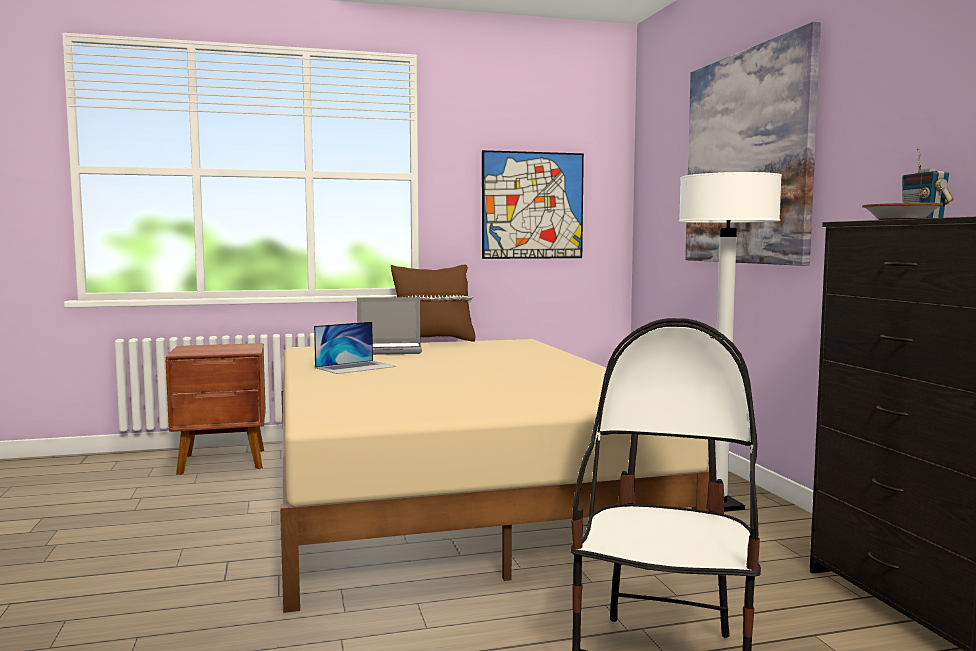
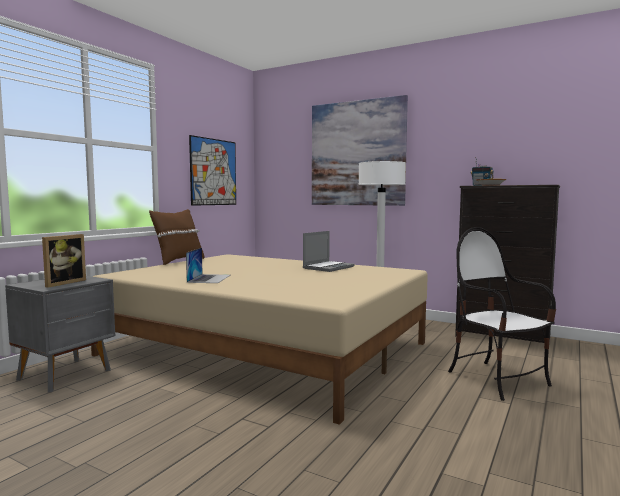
camera: 45 degrees left, 0 degrees up
brown nightstand [166,343,266,475] -> grey nightstand [5,276,115,392]
laptop [357,297,422,355] -> laptop moved to [303,231,355,272]
none -> picture frame [42,234,86,288]

